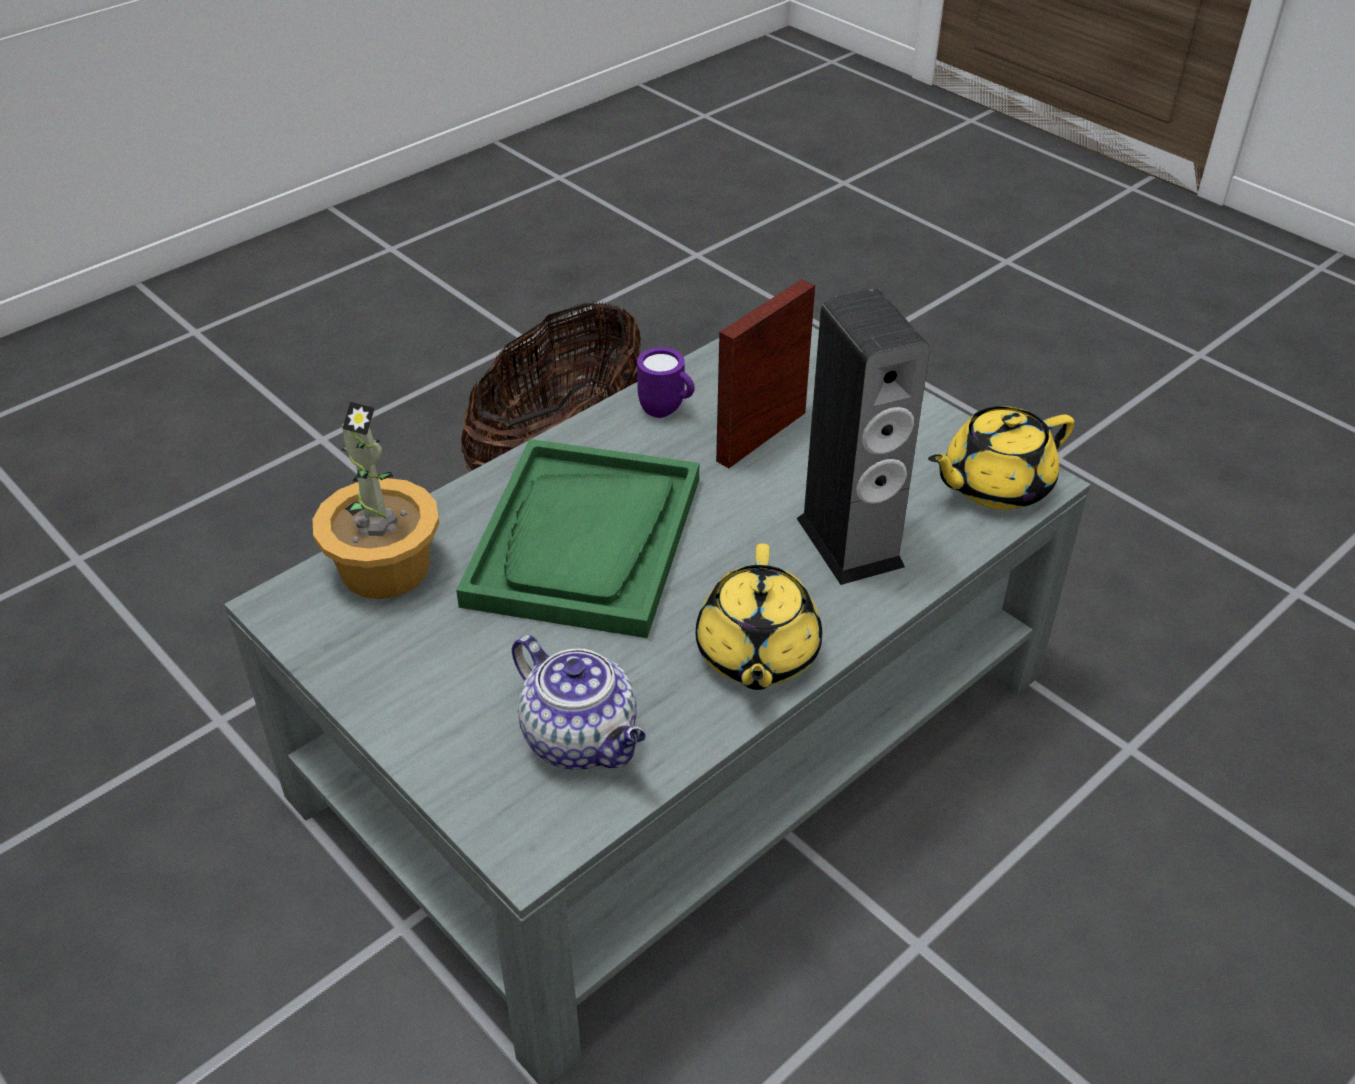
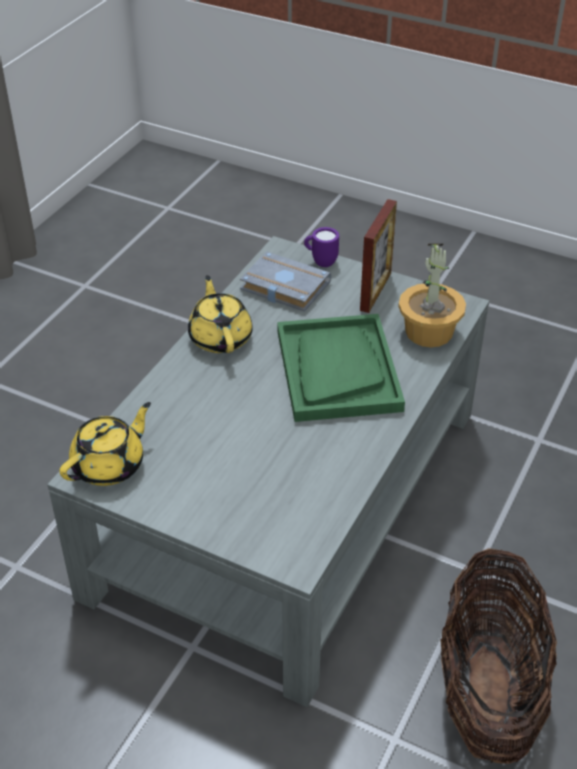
camera: 160 degrees right, 0 degrees up
teapot [512,635,646,769] -> grey book [240,252,331,312]
purple mug [637,347,695,418] -> purple mug moved to [304,227,339,267]
picture frame [716,279,815,468] -> picture frame moved to [360,199,397,313]
speaker [797,288,930,585] -> none

